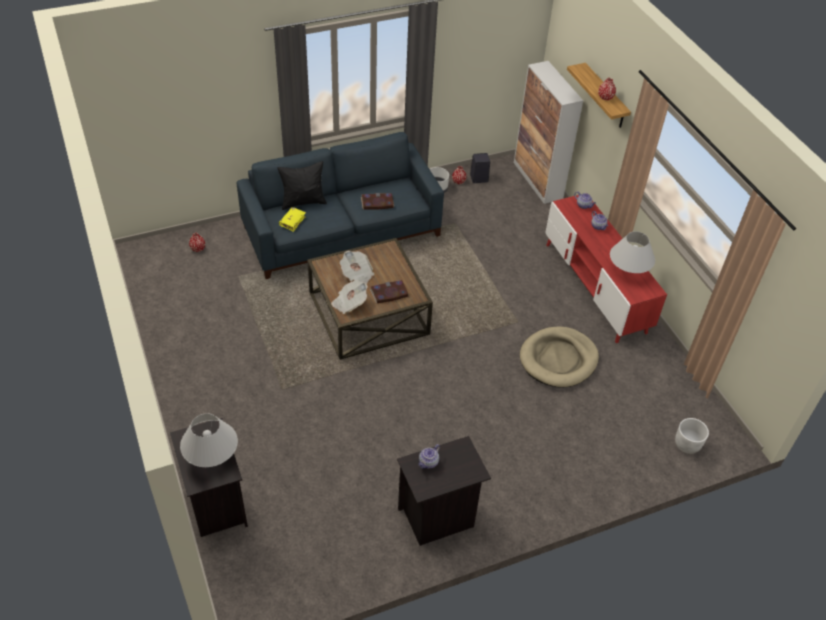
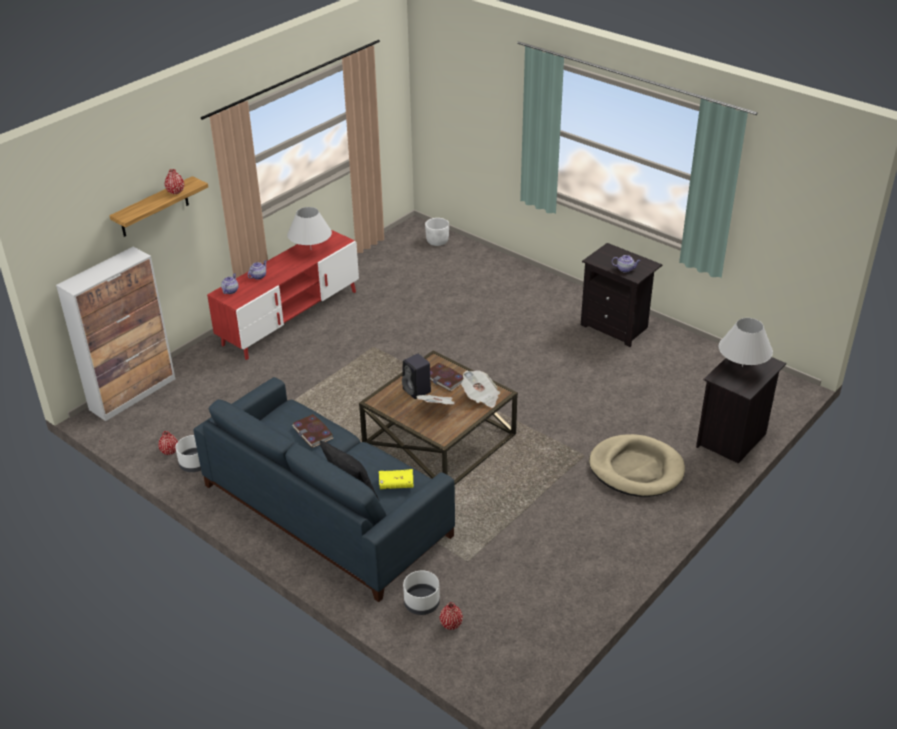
camera: 115 degrees left, 10 degrees down
black speaker [470,153,490,183] -> black speaker moved to [402,354,431,399]
beige dog bed [520,326,599,388] -> beige dog bed moved to [589,434,685,497]
none -> white planter [403,570,440,615]

